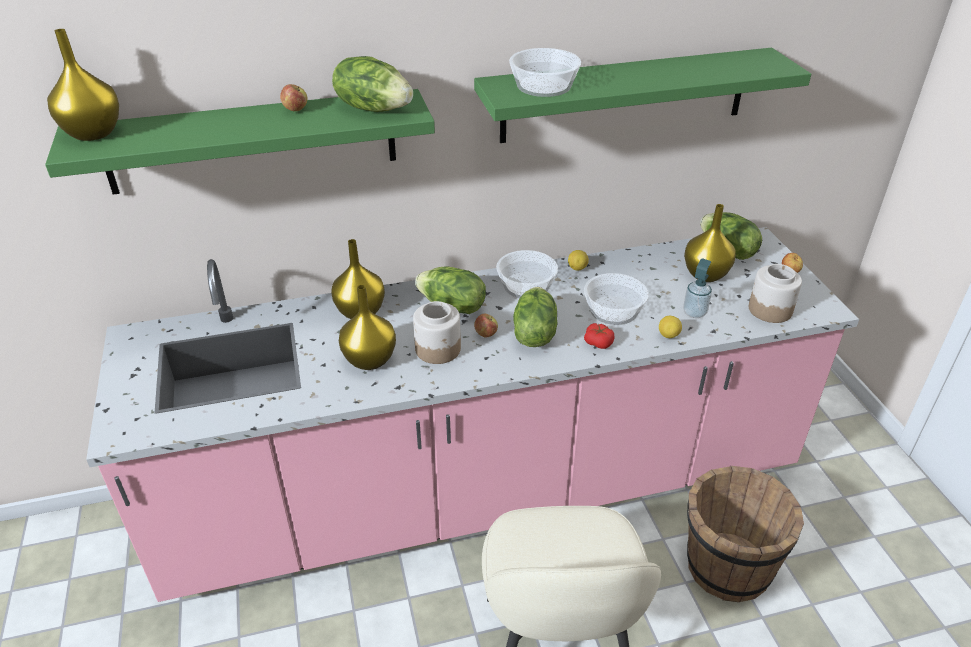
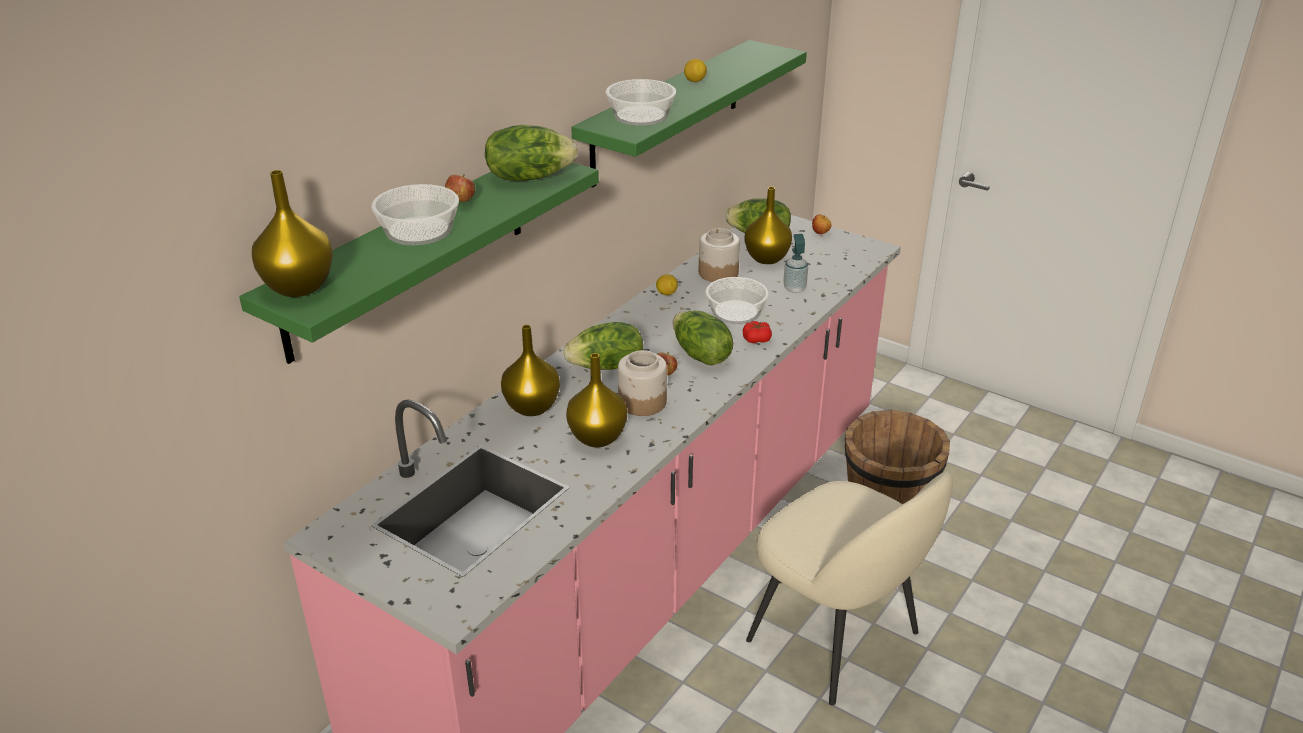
camera: 40 degrees left, 5 degrees down
bowl [496,250,558,298] -> bowl moved to [371,184,459,245]
lemon [659,316,682,338] -> lemon moved to [684,59,707,82]
jar [749,264,802,323] -> jar moved to [699,228,740,282]

